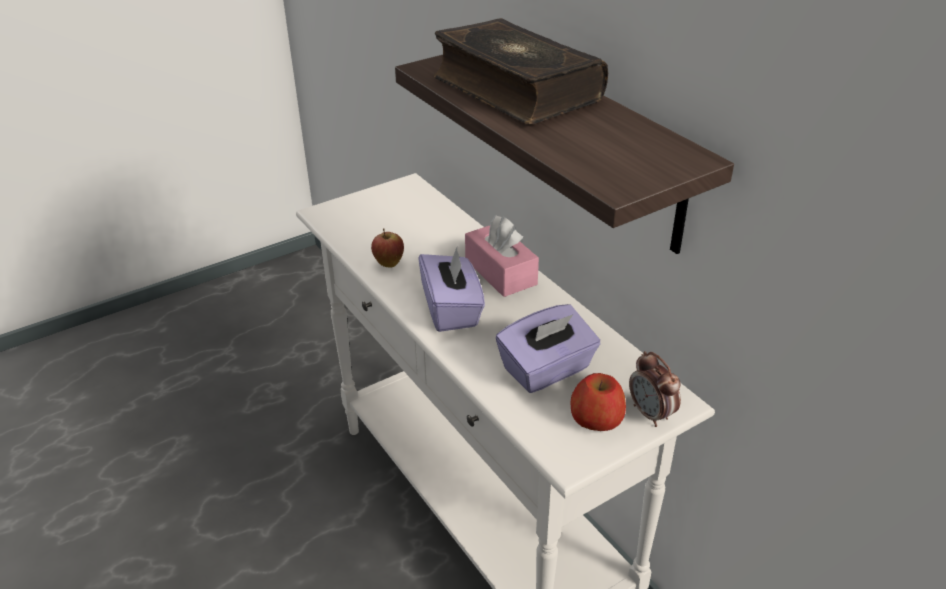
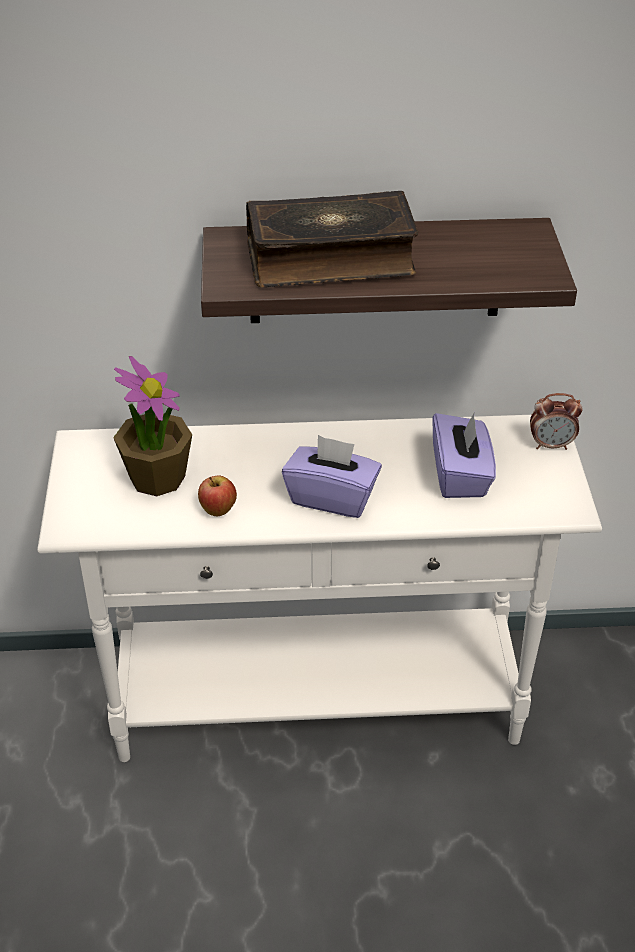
camera: 60 degrees left, 5 degrees up
pink tissue box [465,215,539,297] -> none
apple [571,373,626,431] -> none
none -> potted plant [113,356,192,496]

